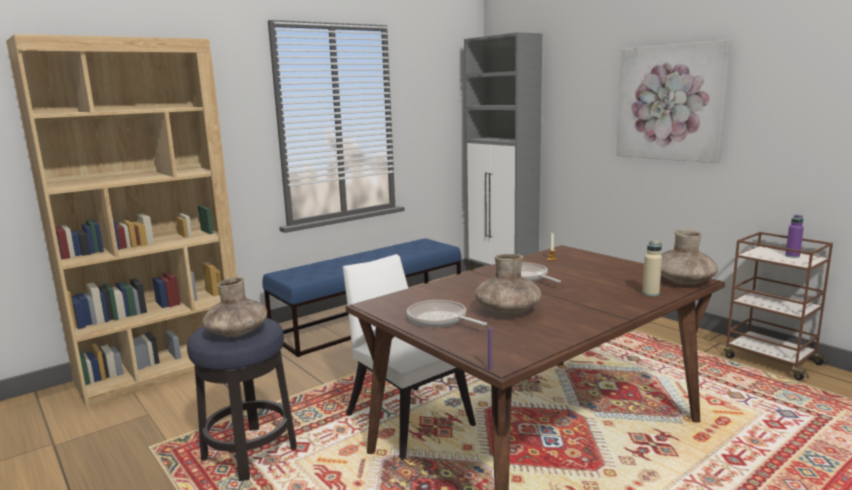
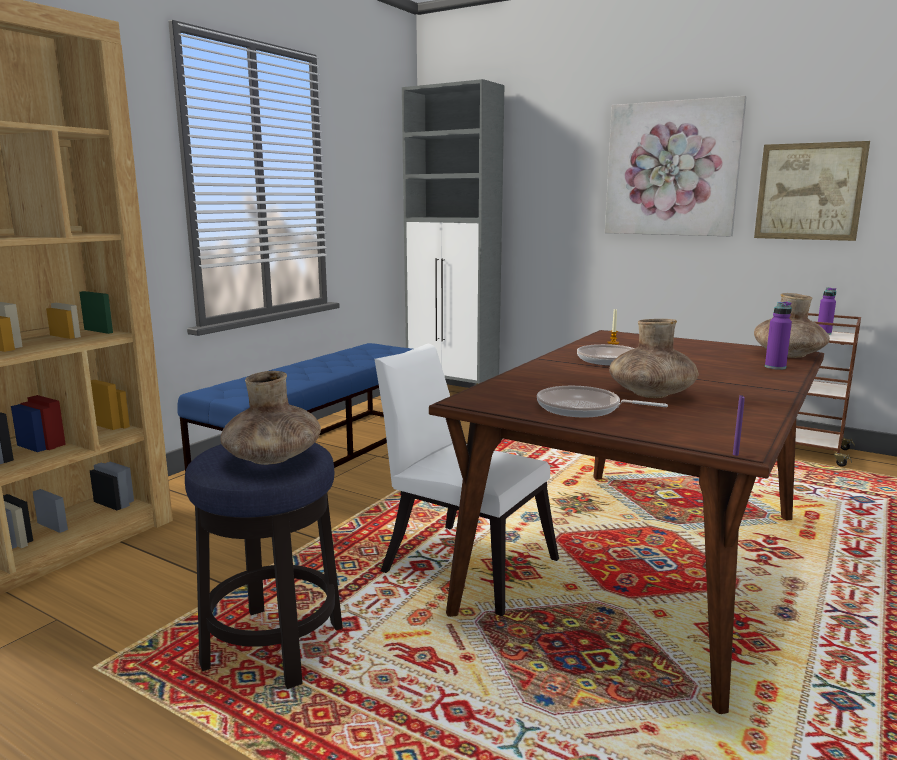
camera: 20 degrees left, 0 degrees up
beige bottle [642,240,662,297] -> purple bottle [765,302,792,370]
none -> picture [754,141,870,241]

